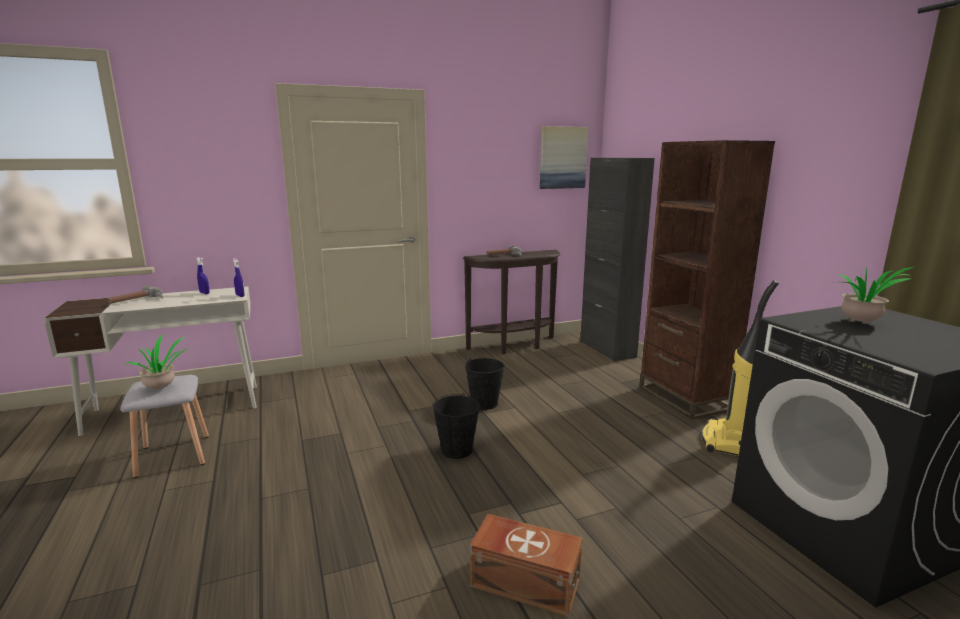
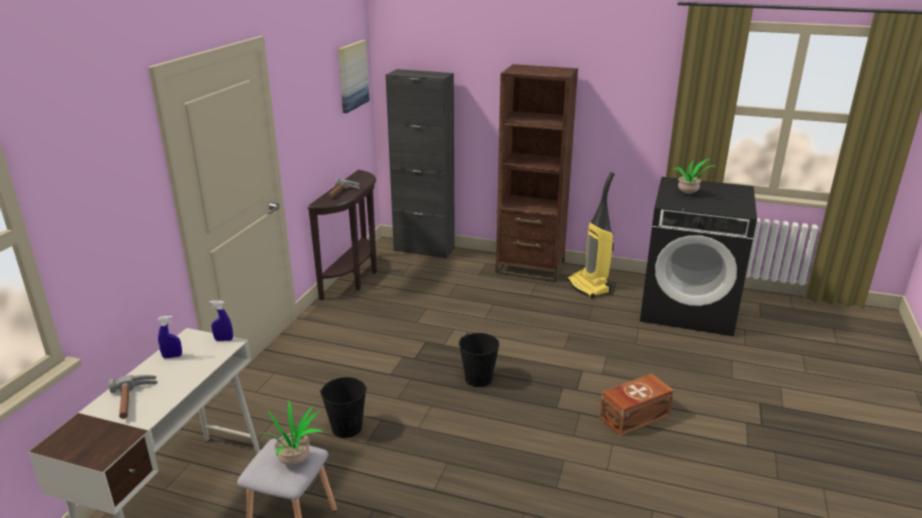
camera: 50 degrees left, 10 degrees up
black bucket [465,358,504,410] -> black bucket moved to [320,377,367,438]

